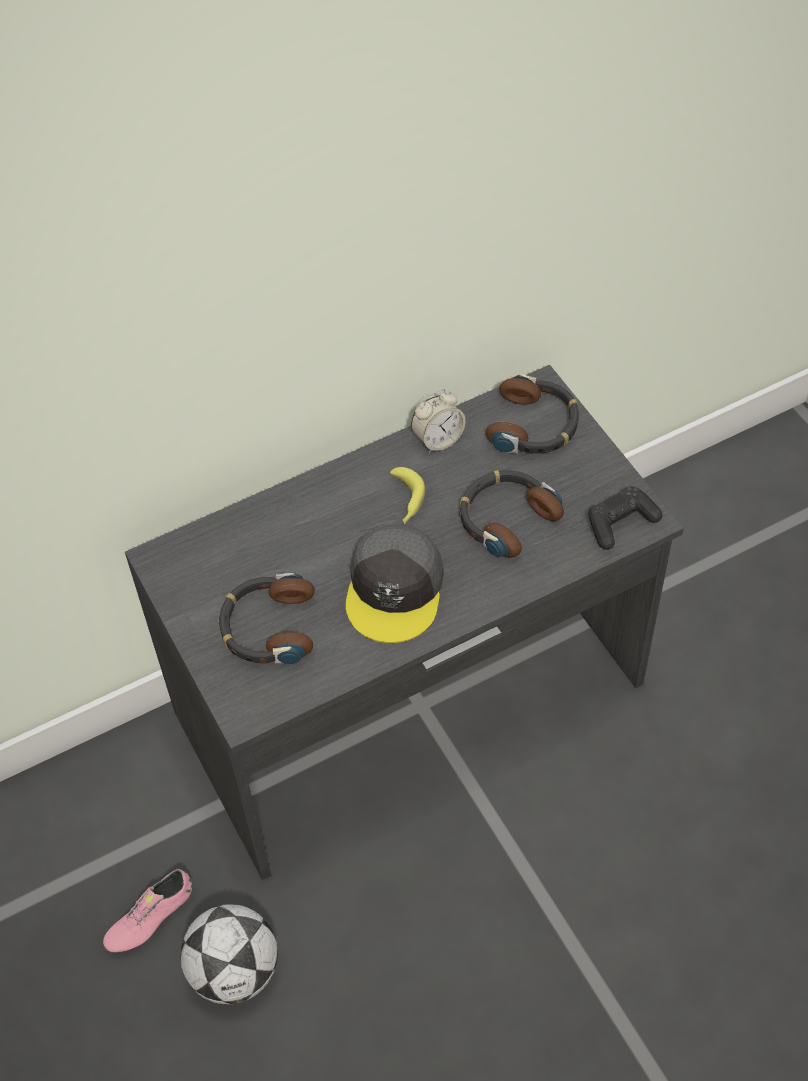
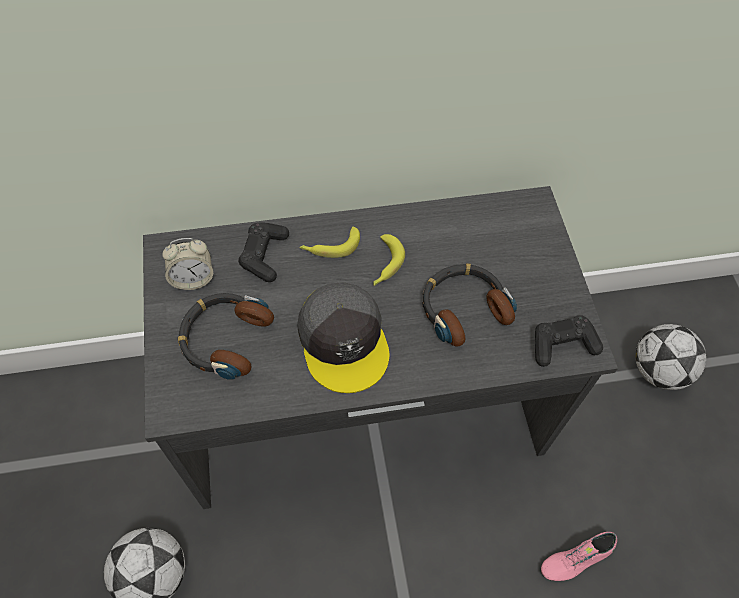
camera: 15 degrees right, 5 degrees up
pink shoe [103,869,192,953] -> pink shoe moved to [541,532,617,581]
grey cap [346,524,443,643] -> grey cap turned 45 degrees counterclockwise [297,282,390,393]
alarm clock [411,389,466,453] -> alarm clock moved to [162,238,213,290]
headphones [486,374,579,454] -> none
none -> black game controller [238,223,289,282]
none -> banana [299,227,360,258]
none -> football [635,324,706,390]

